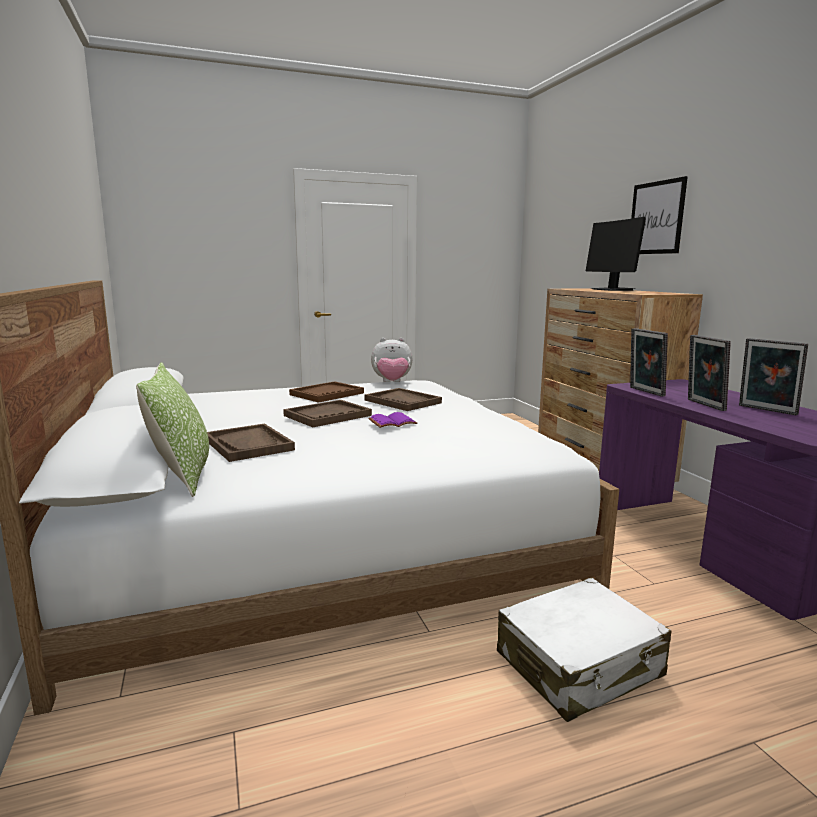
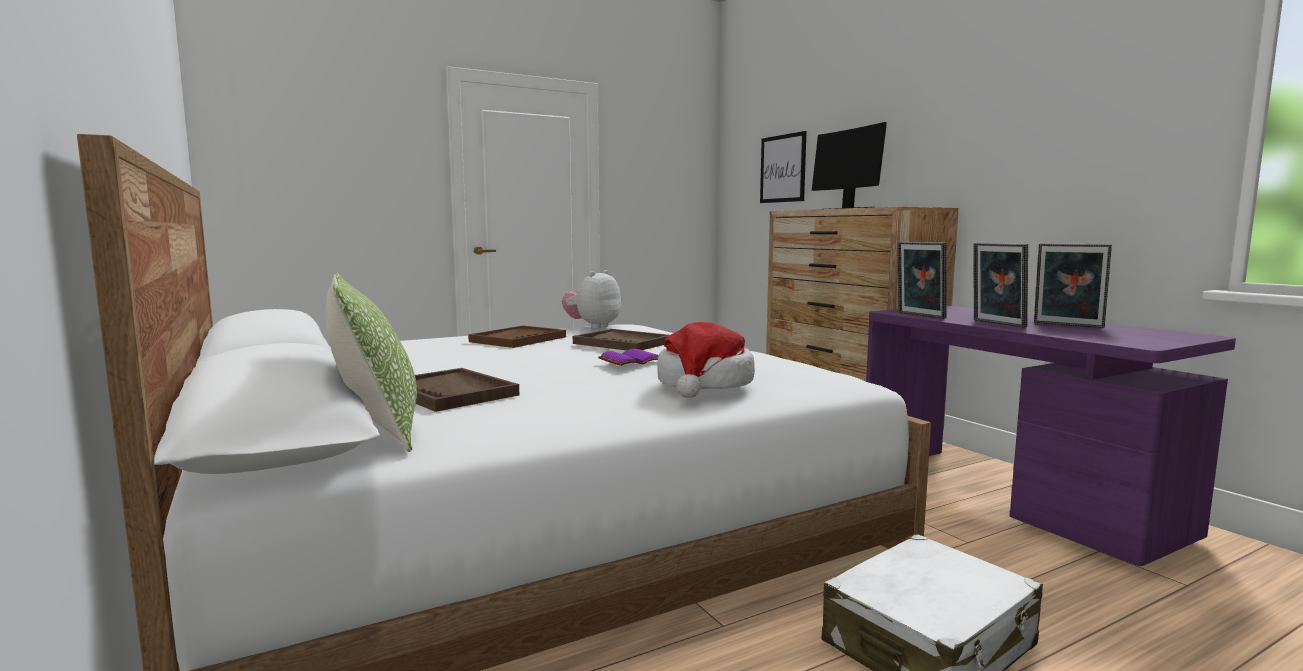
camera: 10 degrees left, 5 degrees down
brown tray [283,400,372,427] -> none
plush toy [371,338,412,382] -> plush toy turned 135 degrees clockwise [562,270,622,329]
picture [631,176,688,254] -> picture moved to [760,131,807,203]
none -> hat [657,322,755,398]

